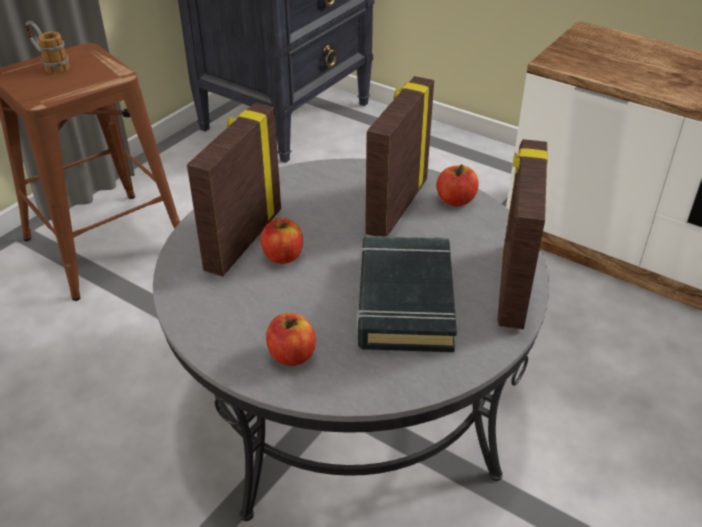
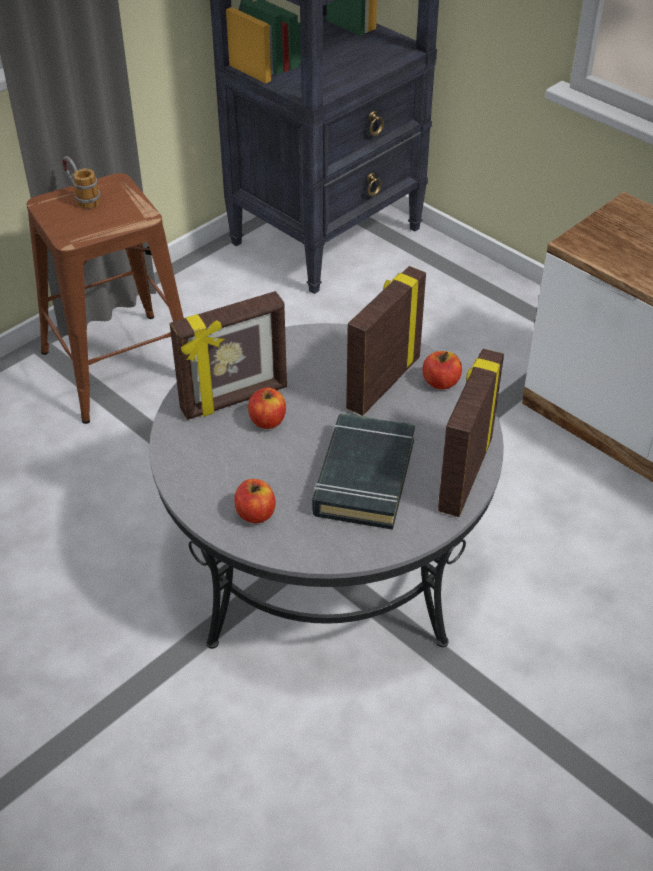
camera: 10 degrees right, 5 degrees up
picture frame [187,103,281,277] -> picture frame turned 150 degrees counterclockwise [170,291,287,420]

